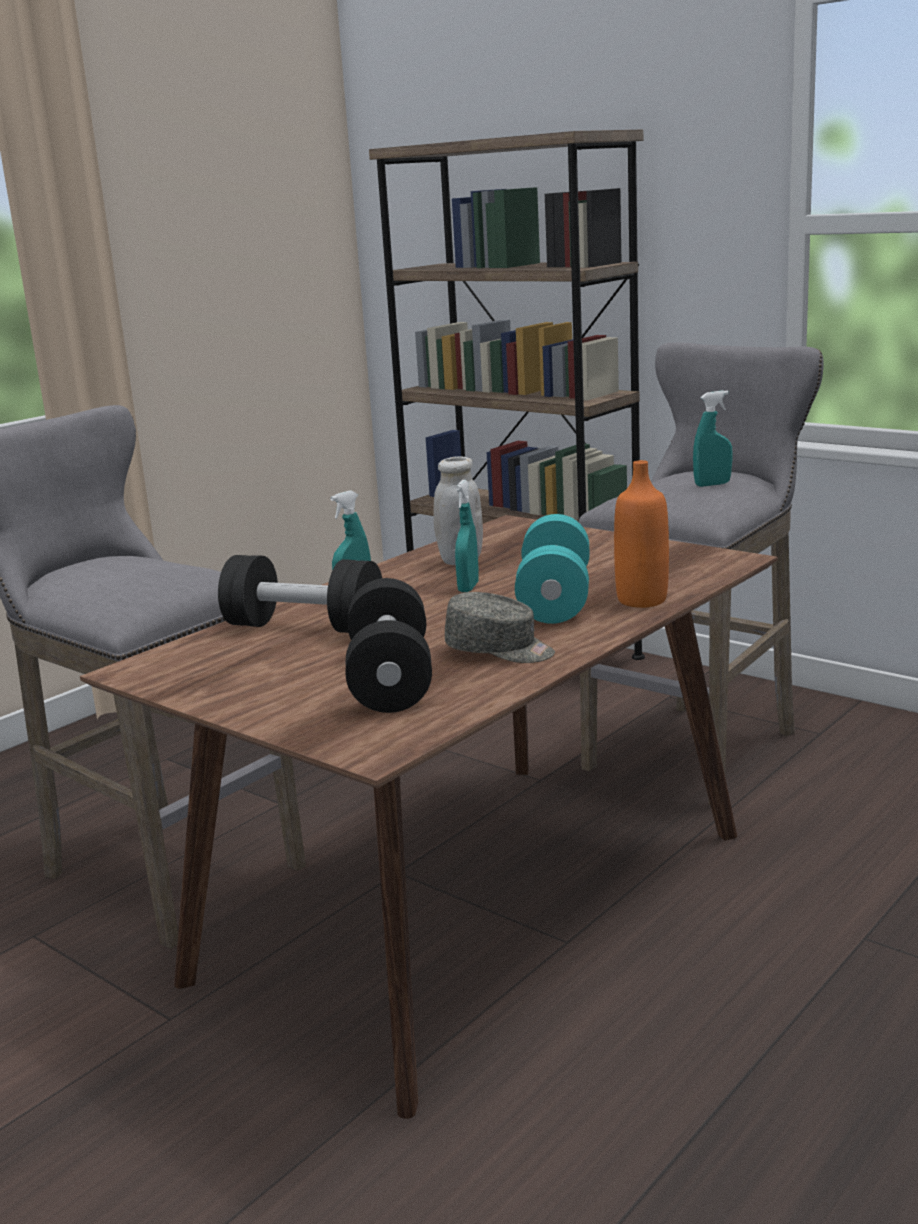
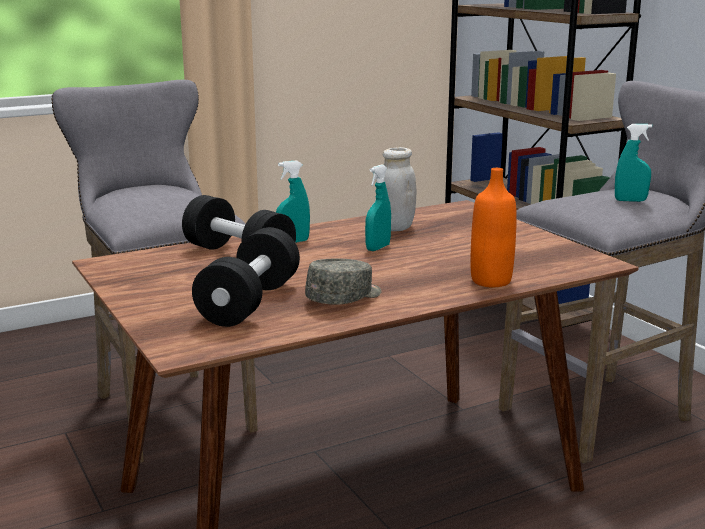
camera: 20 degrees right, 0 degrees up
grey cap [445,592,555,663] -> grey cap turned 90 degrees counterclockwise [305,258,381,305]
turquoise dumbbell [515,514,590,624] -> none

